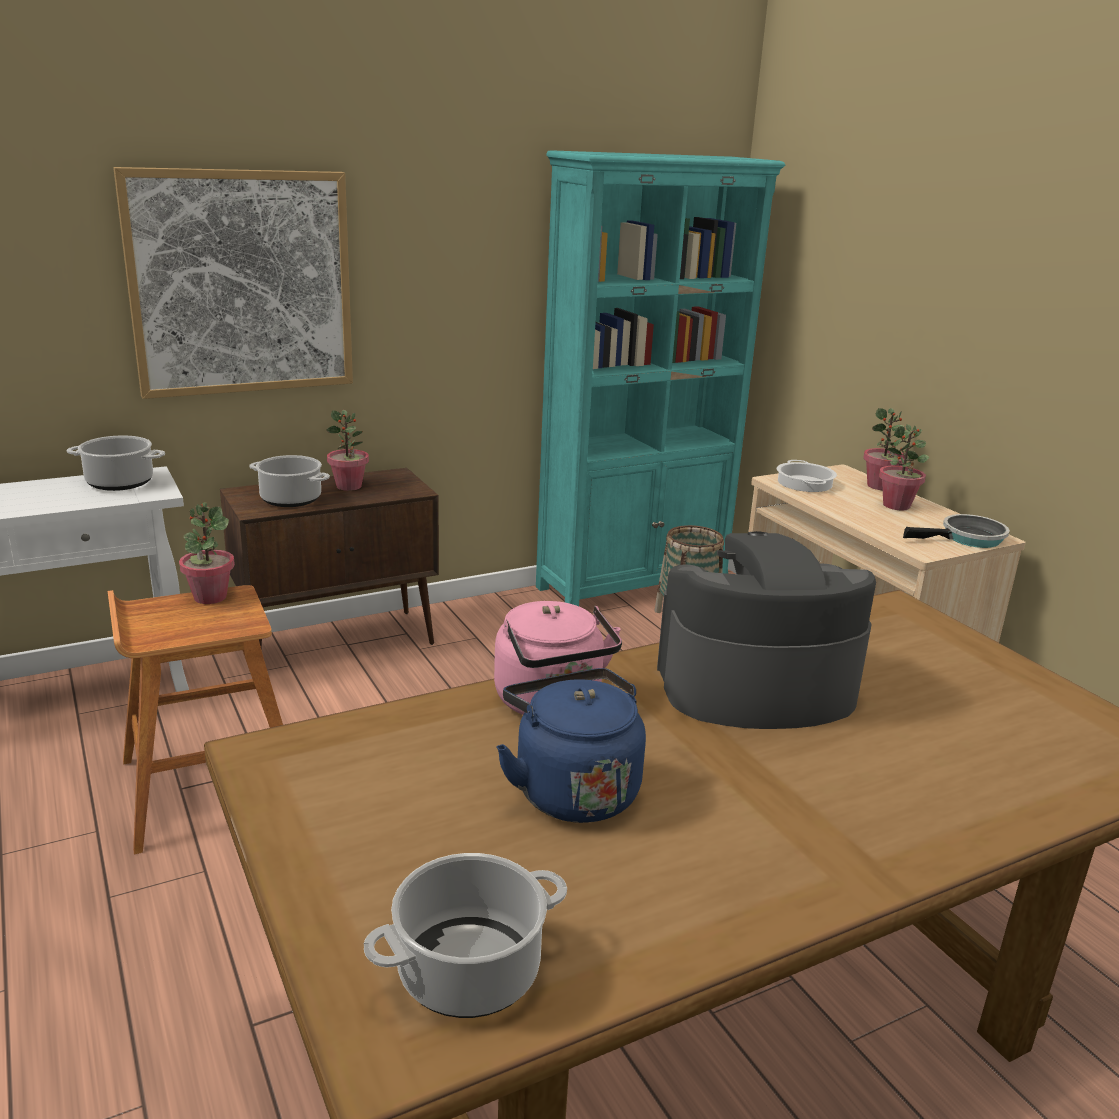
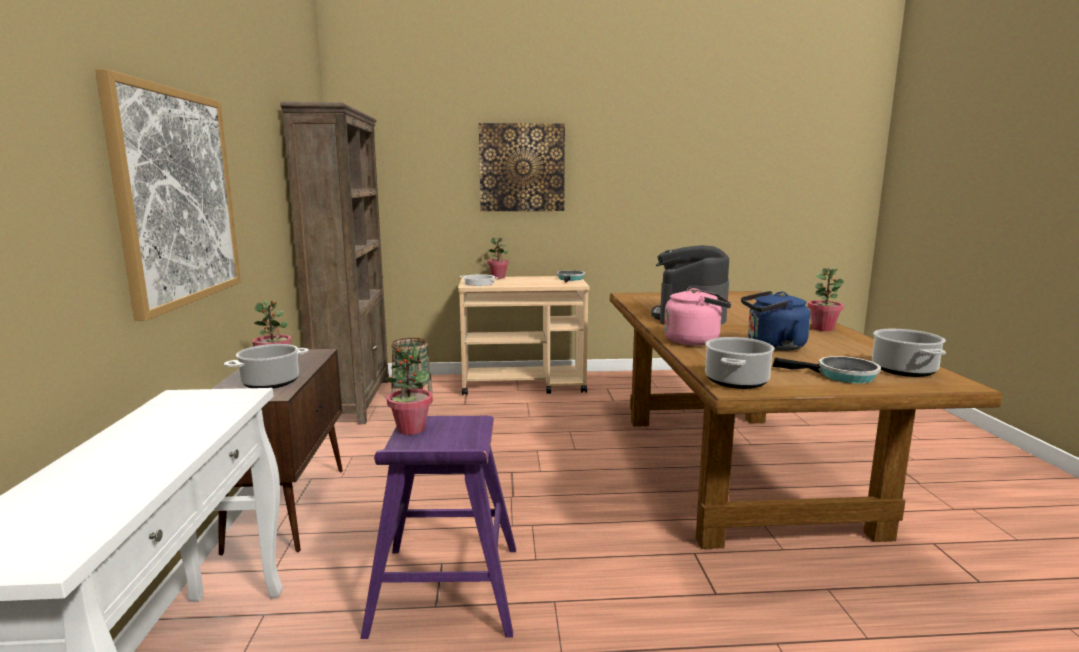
camera: 65 degrees left, 10 degrees down
cooking pot [66,435,165,491] -> cooking pot moved to [705,337,774,389]
brown stool [108,585,283,854] -> purple stool [361,416,516,639]
turquoise bookcase [536,150,785,606] -> brown bookcase [280,102,389,424]
potted plant [879,424,929,510] -> potted plant moved to [808,268,844,331]
none -> picture [479,123,565,211]
none -> frying pan [772,356,881,383]

